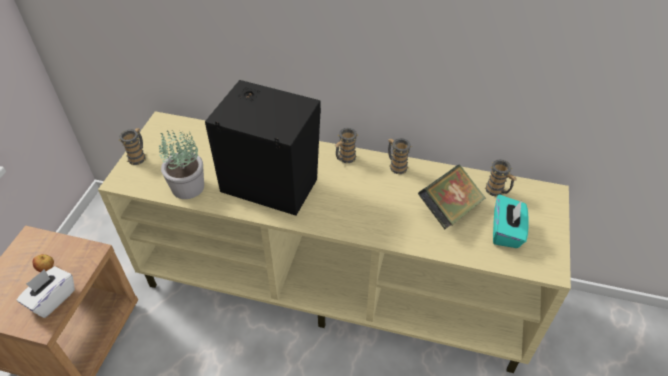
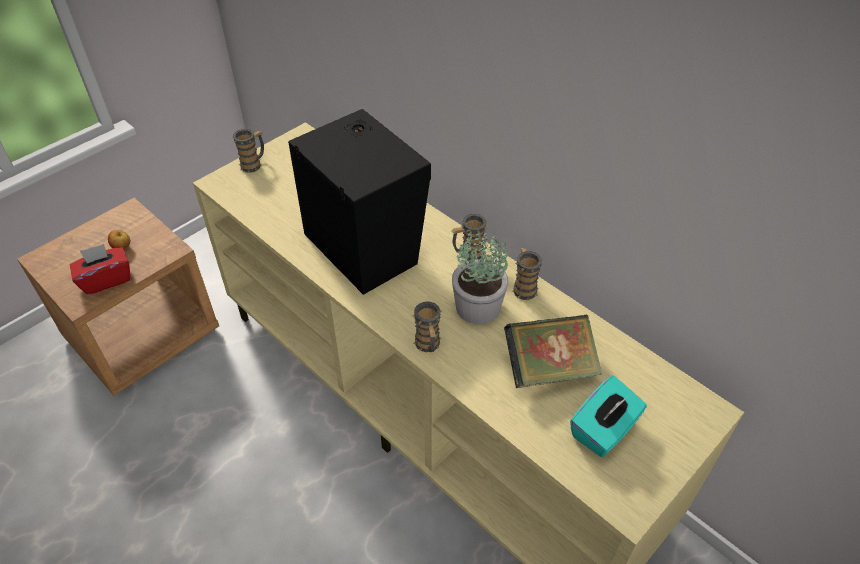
camera: 30 degrees right, 0 degrees up
white tissue box [17,266,75,318] -> red tissue box [70,244,130,295]
potted plant [159,130,204,199] -> potted plant moved to [452,229,508,324]
mug [484,160,517,197] -> mug moved to [412,302,442,352]

